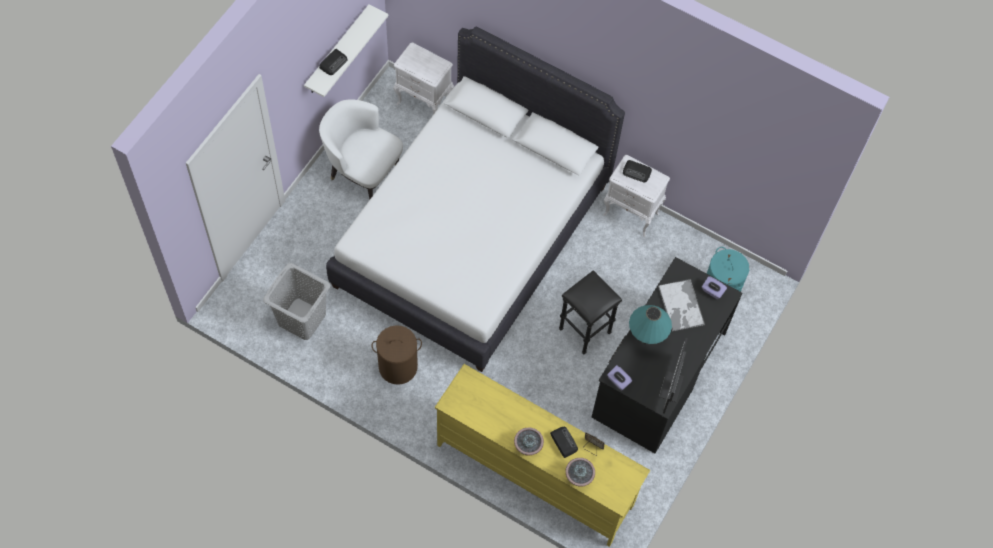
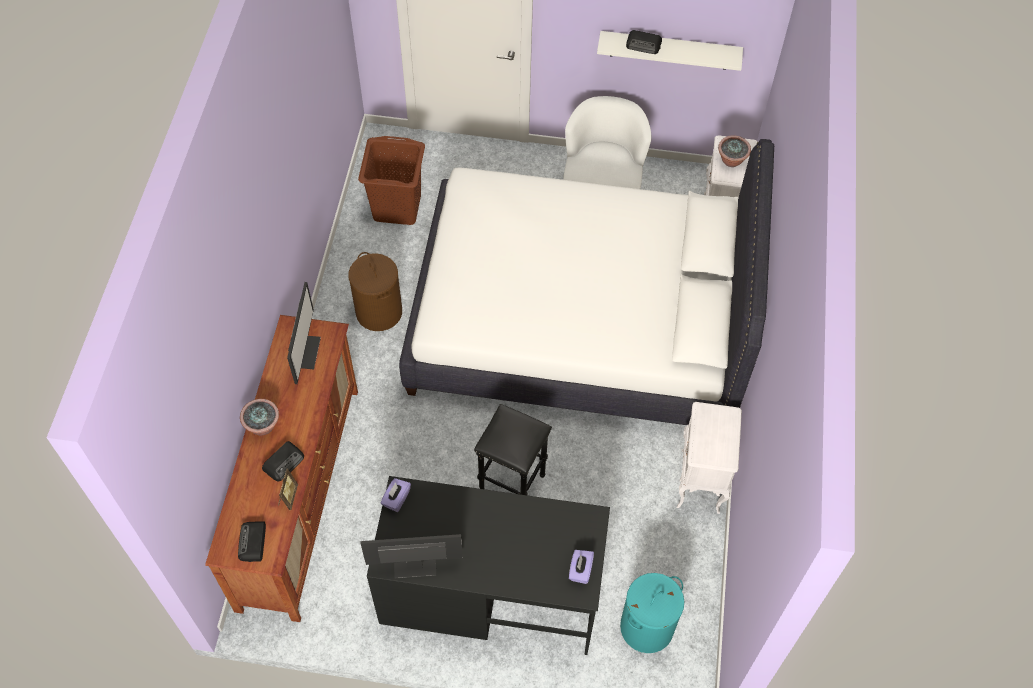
camera: 70 degrees right, 5 degrees down
grey laundry basket [263,263,330,340] -> brown laundry basket [358,136,425,225]
yellow dresser [435,364,650,547] -> brown dresser [205,315,358,622]
potted plant [565,458,595,487] -> potted plant moved to [718,135,751,167]
radio [623,160,652,182] -> radio moved to [238,521,266,562]
turquoise table lamp [629,305,672,345] -> none
tray [658,279,705,332] -> none
none -> monitor [287,282,321,384]

